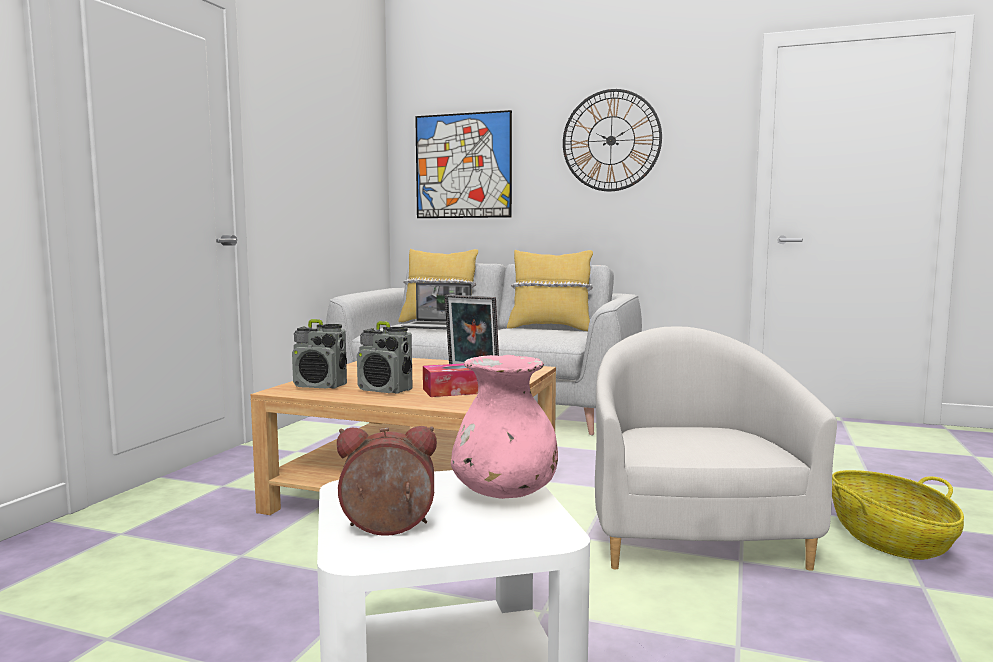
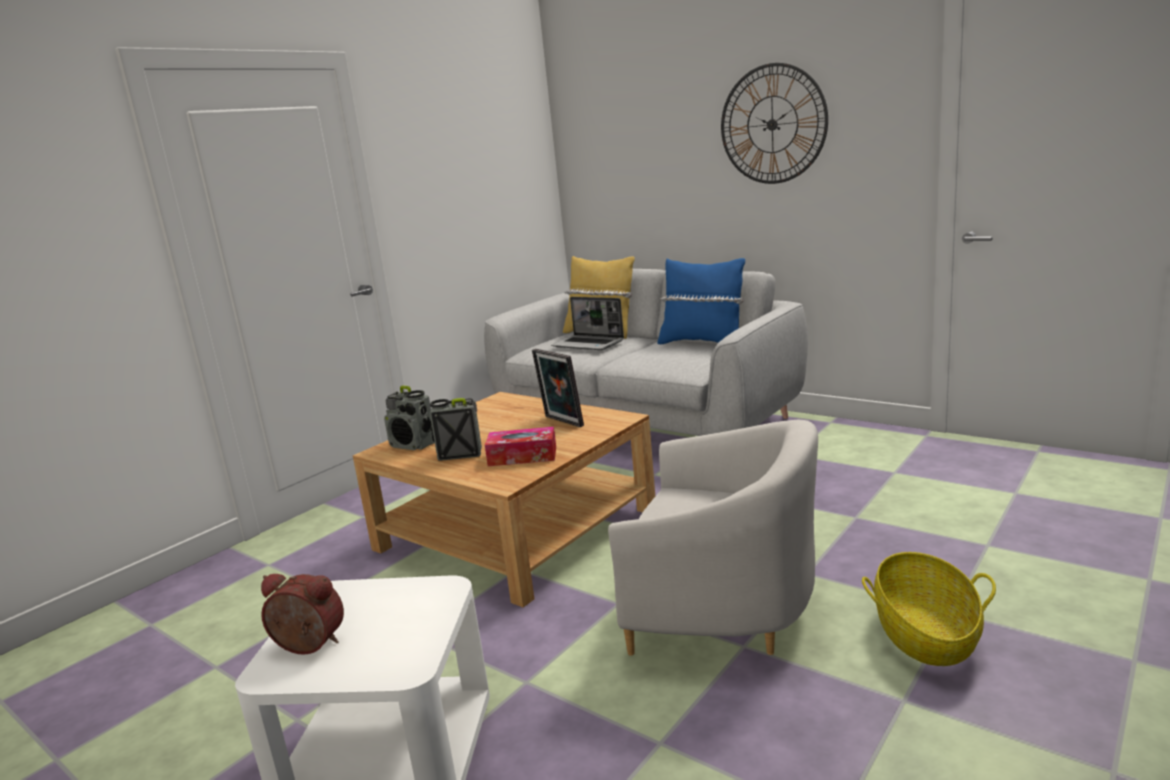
camera: 20 degrees right, 10 degrees up
radio [357,321,413,394] -> radio turned 135 degrees clockwise [430,398,482,461]
picture [415,110,512,218] -> none
pink vase [451,355,558,499] -> none
yellow pillow [507,250,593,331] -> blue pillow [657,258,745,344]
white armchair [595,326,837,571] -> white armchair turned 90 degrees clockwise [608,419,818,656]

